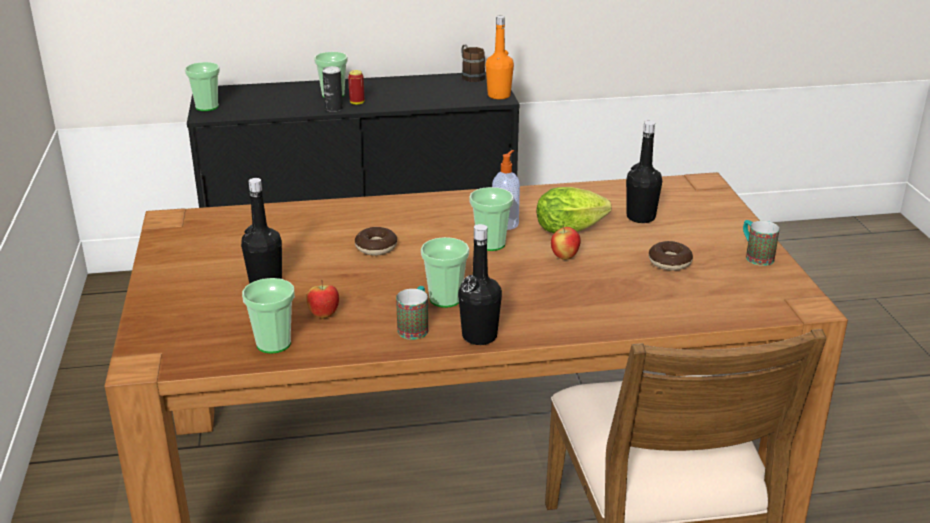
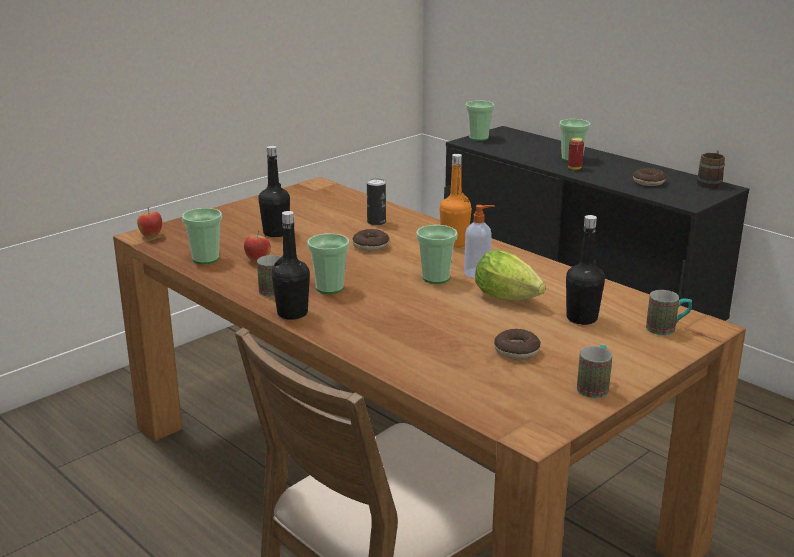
camera: 55 degrees right, 5 degrees down
can [322,66,343,112] -> can moved to [367,178,386,226]
orange bottle [486,16,514,99] -> orange bottle moved to [439,154,472,248]
apple [551,225,581,260] -> apple moved to [137,207,162,238]
none -> donut [633,168,666,186]
none -> mug [646,290,692,335]

